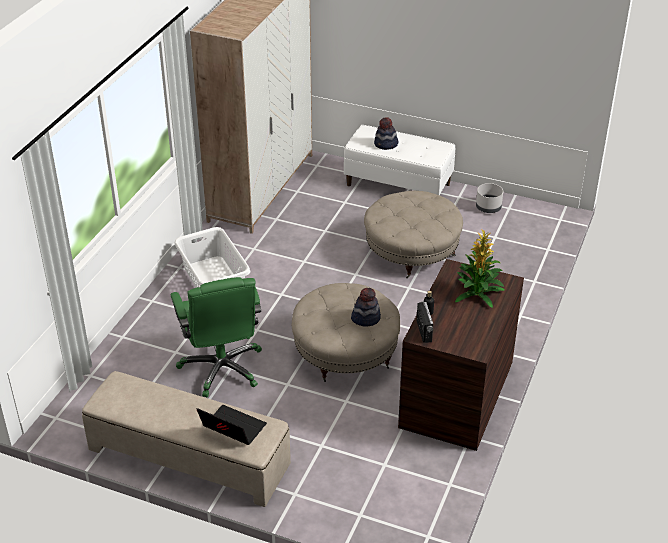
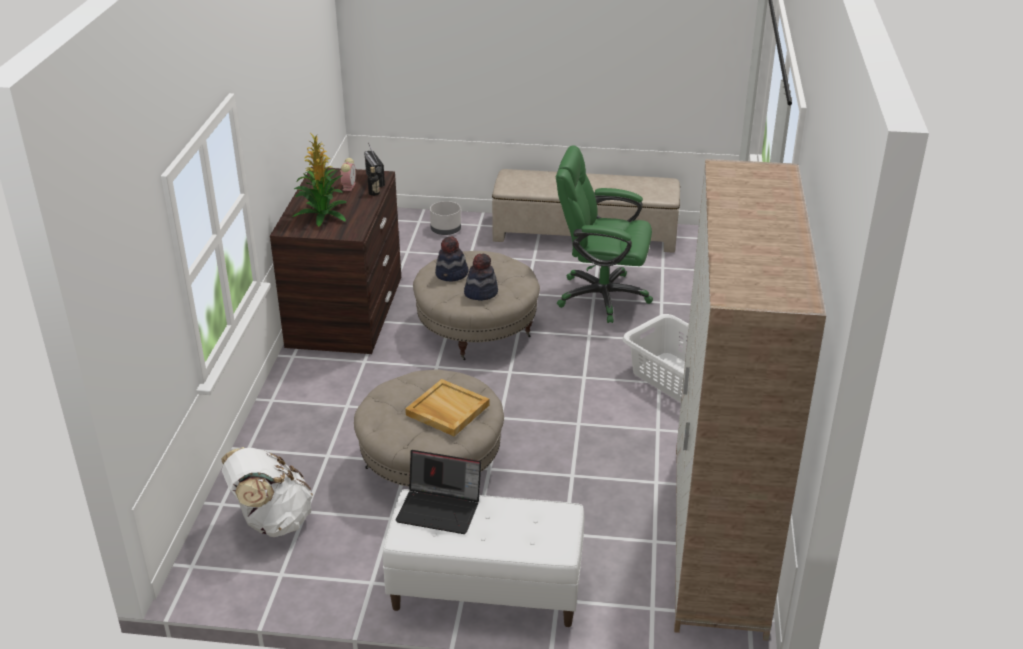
camera: 165 degrees right, 5 degrees down
green office chair [171,277,262,397] -> green office chair turned 45 degrees counterclockwise [556,146,653,323]
laptop [196,405,267,445] -> laptop moved to [396,450,481,534]
hat [374,117,399,150] -> hat moved to [464,254,498,301]
grey planter [476,183,503,213] -> grey planter moved to [430,201,461,235]
none -> white backpack [221,447,313,537]
none -> alarm clock [340,158,356,191]
none -> beige tray [405,379,489,436]

